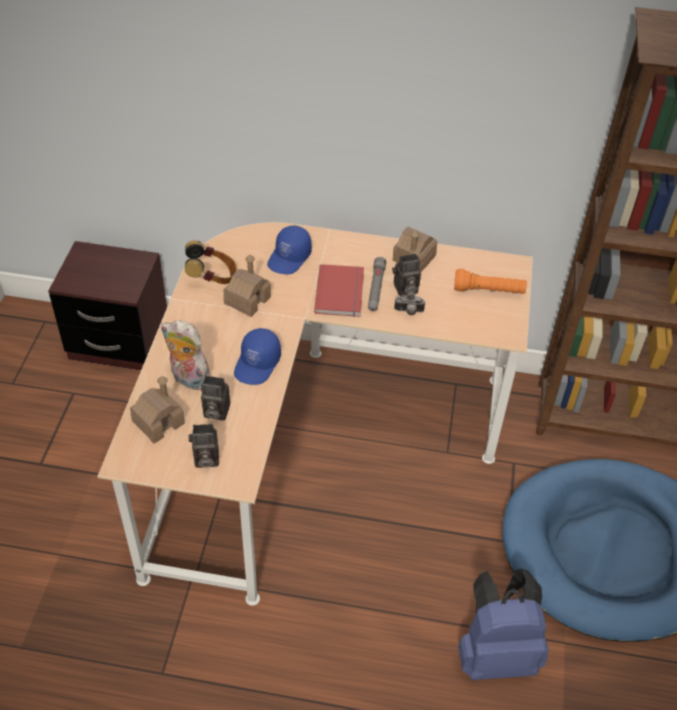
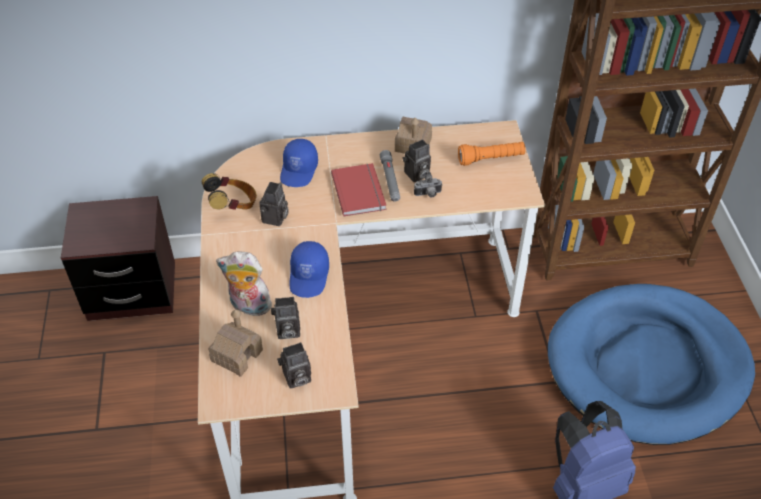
camera: 15 degrees left, 0 degrees up
toy house [223,255,271,317] -> camera [259,182,289,226]

